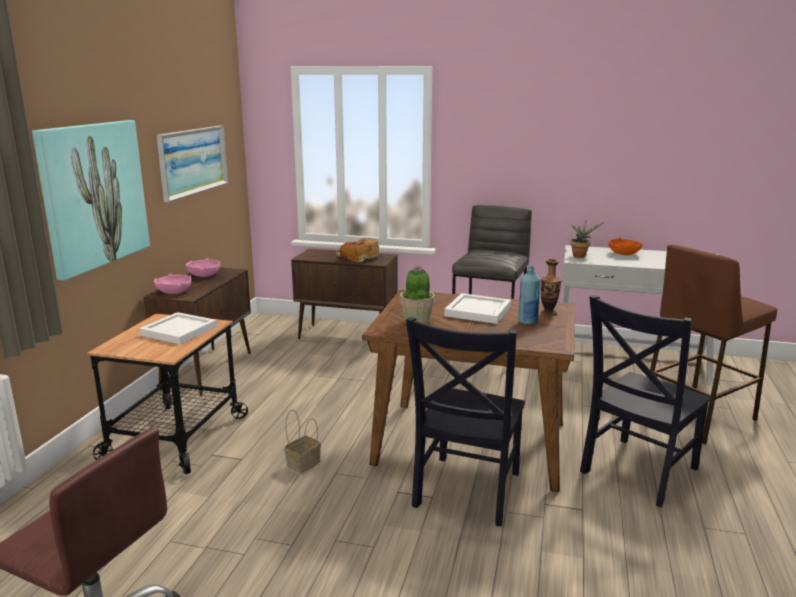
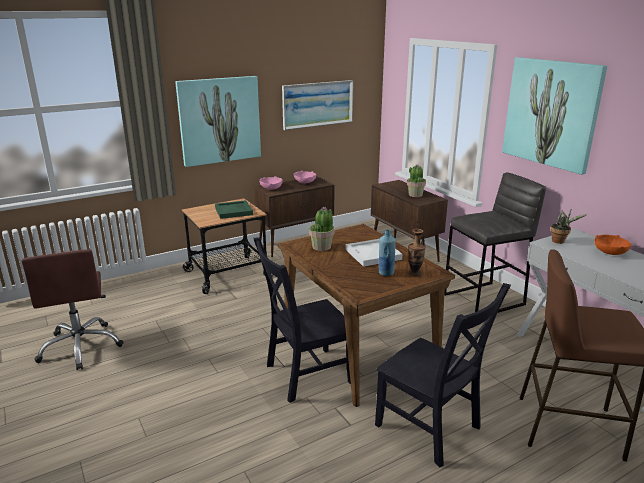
camera: 45 degrees right, 5 degrees up
white tray [139,312,217,344] -> green tray [215,200,253,219]
basket [284,410,321,474] -> none
bread [336,238,379,262] -> potted plant [407,164,426,197]
black chair [580,295,711,507] -> black chair turned 135 degrees counterclockwise [375,283,511,467]
none -> picture [502,57,607,175]

